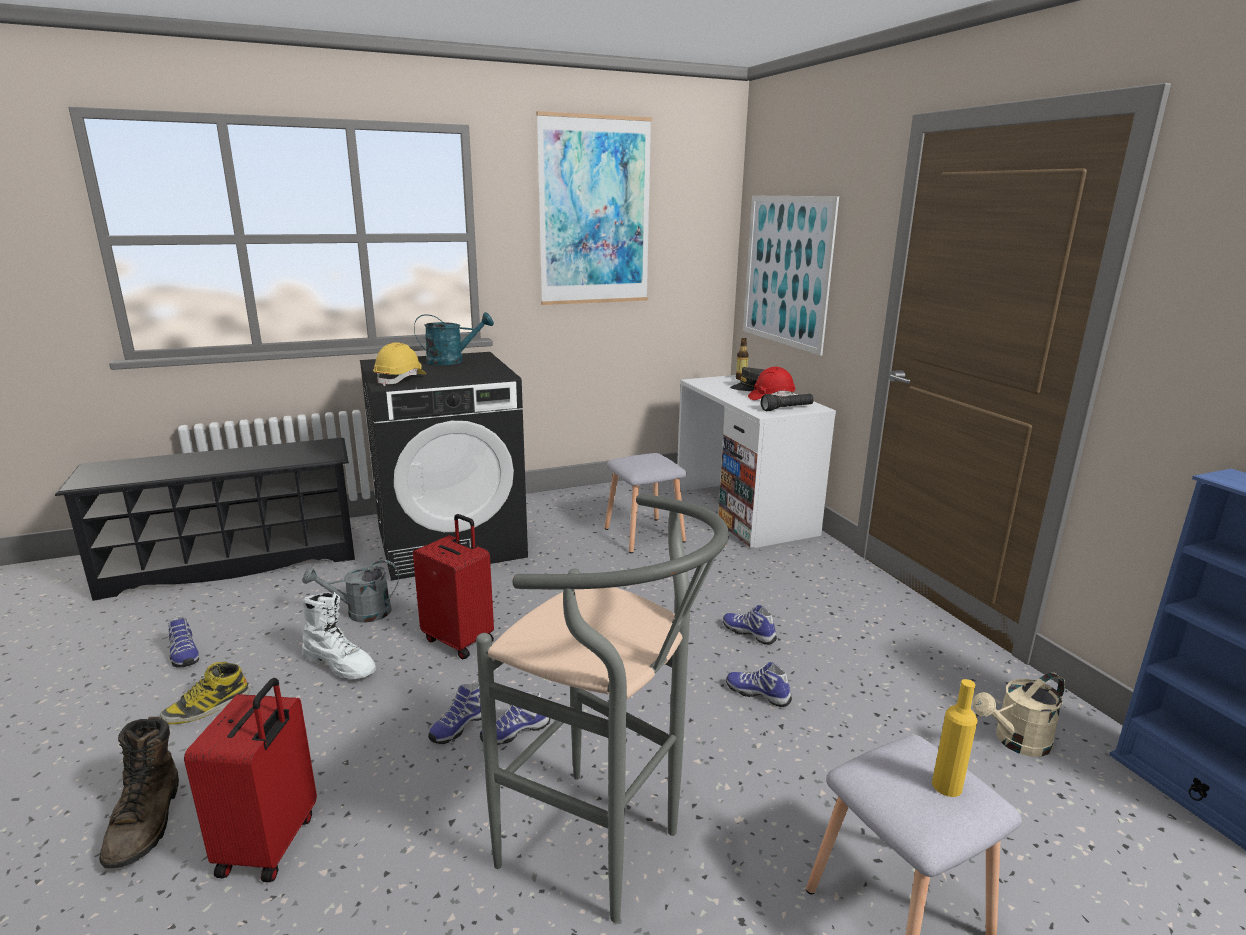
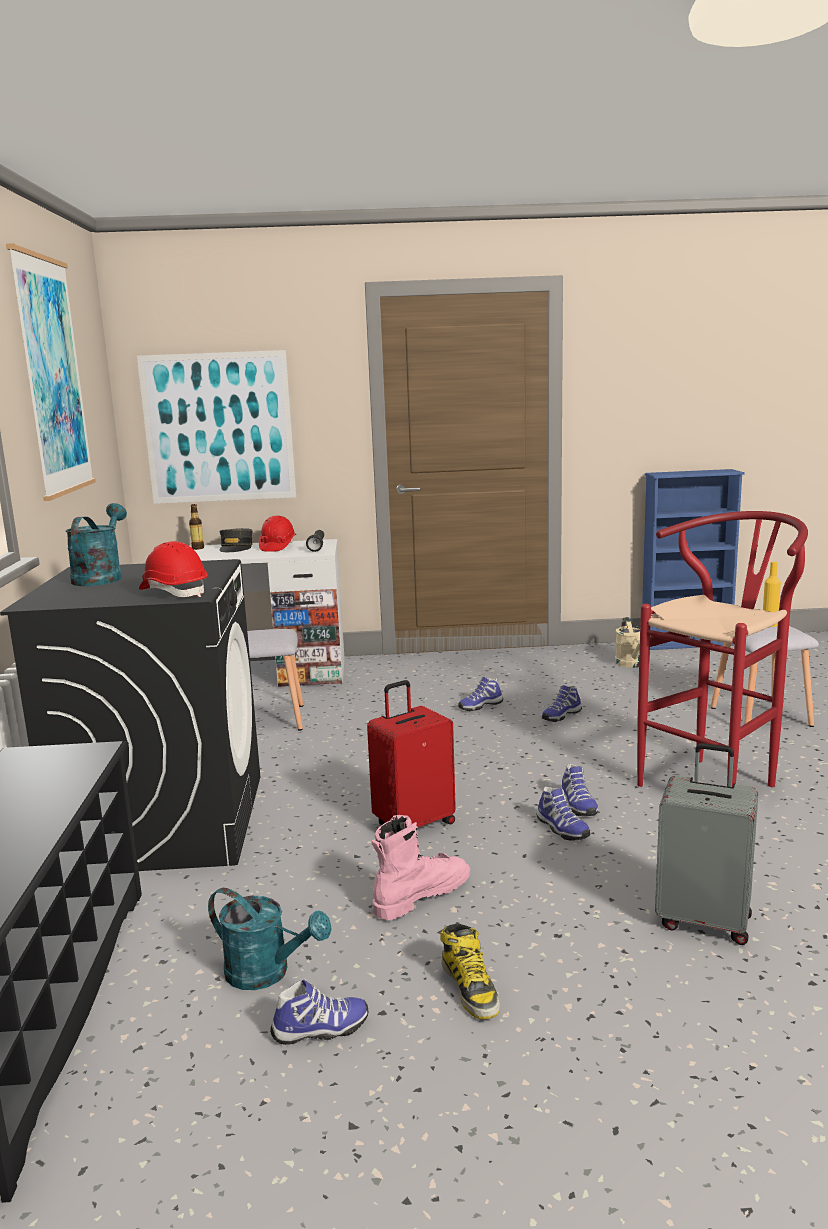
camera: 70 degrees left, 5 degrees down
brown boot [99,717,179,868] -> none
red suitcase [184,678,317,882] -> grey suitcase [655,743,758,945]
grey watering can [302,560,399,623] -> none
white boot [302,592,376,679] -> pink boot [372,815,470,920]
yellow hard hat [373,342,426,386] -> red hard hat [139,541,208,597]
grey stool [476,494,729,923] -> red stool [637,511,808,787]
none -> turquoise watering can [208,888,332,990]

